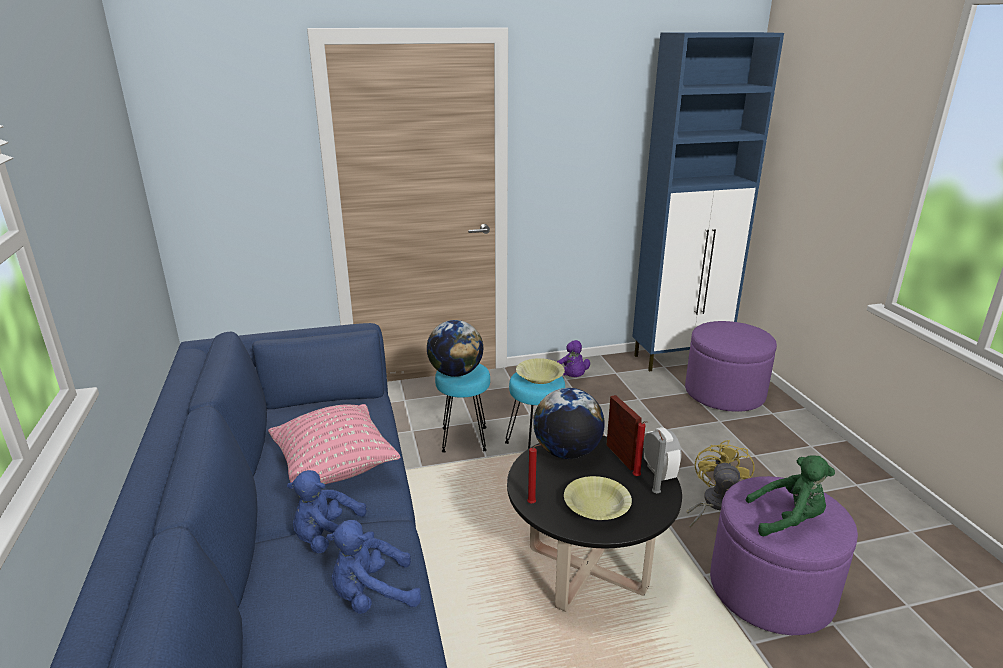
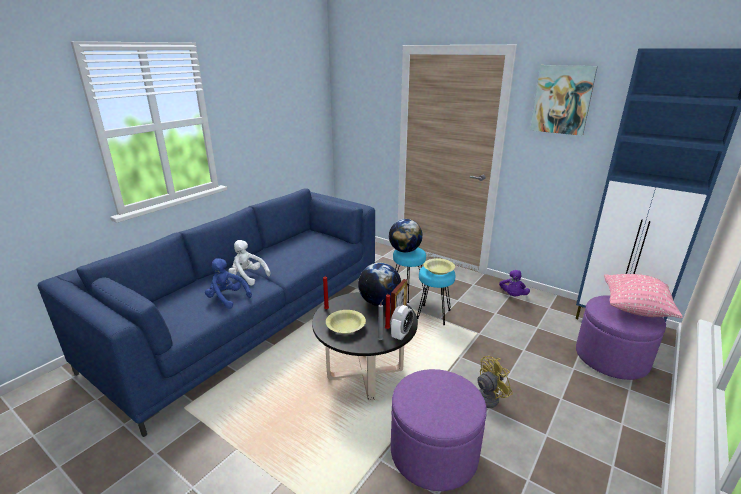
camera: 50 degrees right, 0 degrees up
pink pillow [268,404,401,484] -> pink pillow moved to [604,274,683,318]
blue plush toy [287,470,374,553] -> white plush toy [229,240,270,286]
green plush toy [745,455,835,537] -> none
none -> picture [530,65,598,136]

